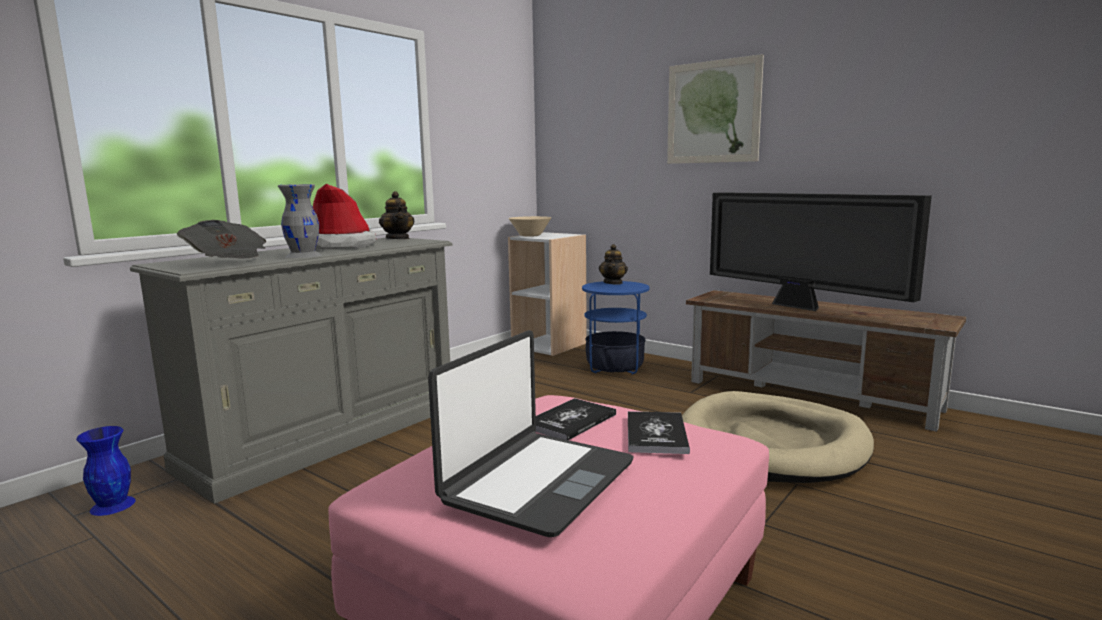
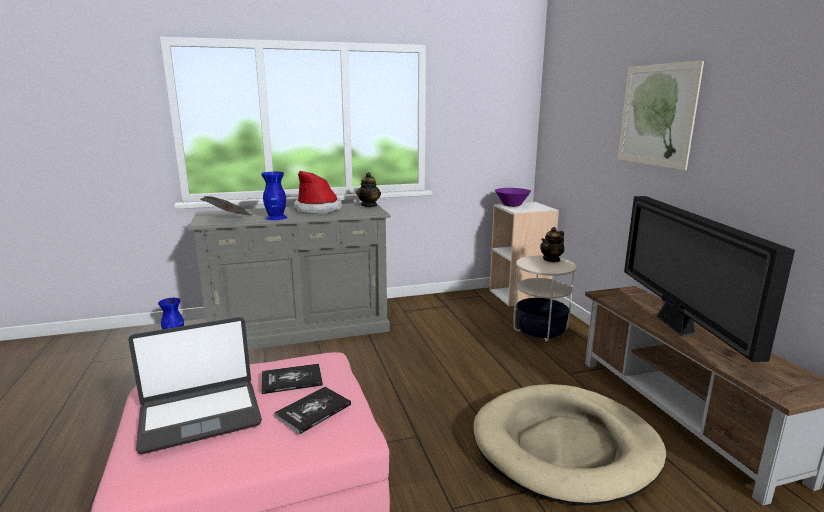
camera: 35 degrees right, 5 degrees up
grey vase [278,184,322,258] -> blue vase [261,172,287,220]
beige bowl [509,216,551,237] -> purple bowl [495,188,531,207]
blue side table [582,281,649,375] -> beige side table [513,256,576,342]

